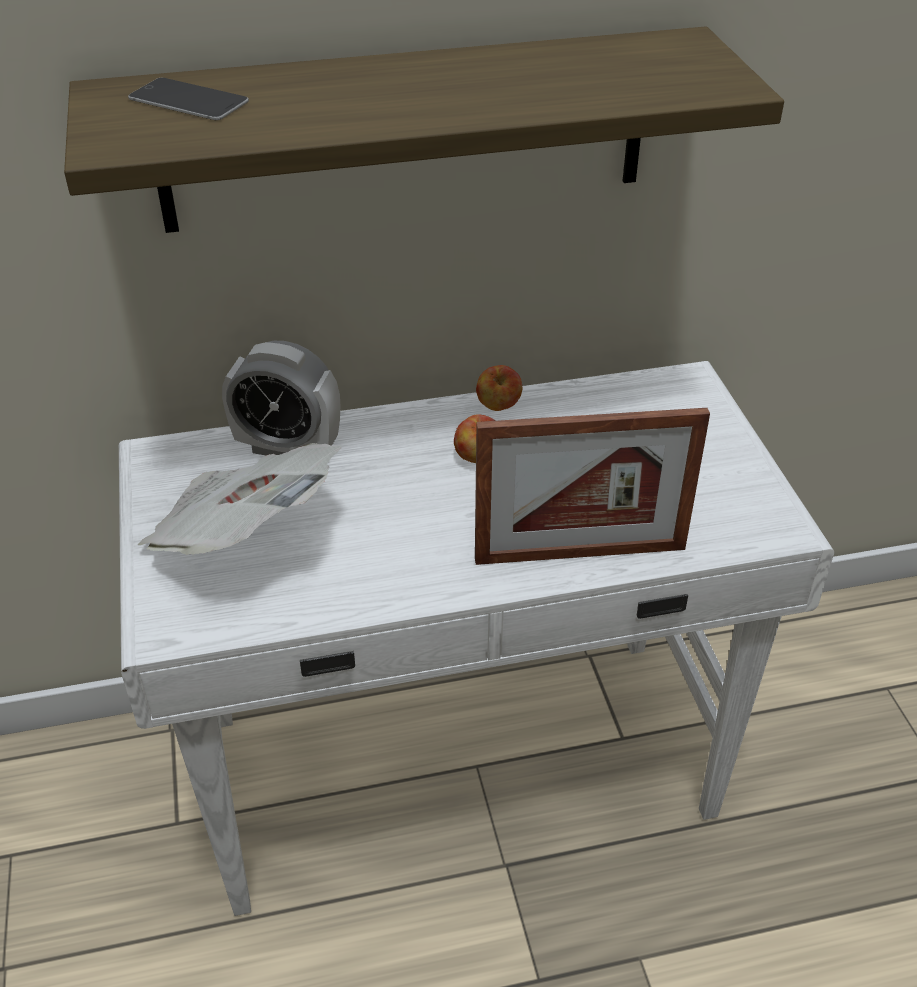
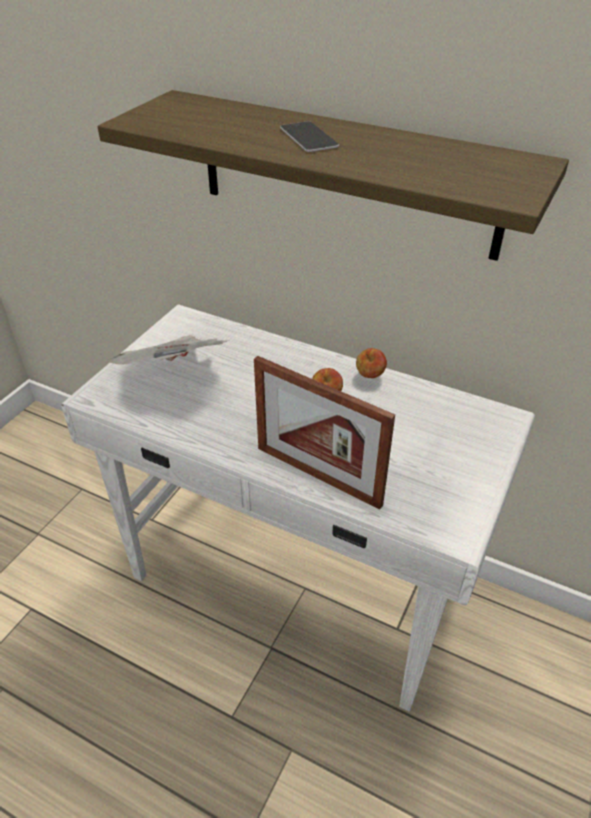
camera: 40 degrees right, 0 degrees up
phone [128,78,249,120] -> phone moved to [280,121,339,152]
alarm clock [222,341,340,455] -> none

